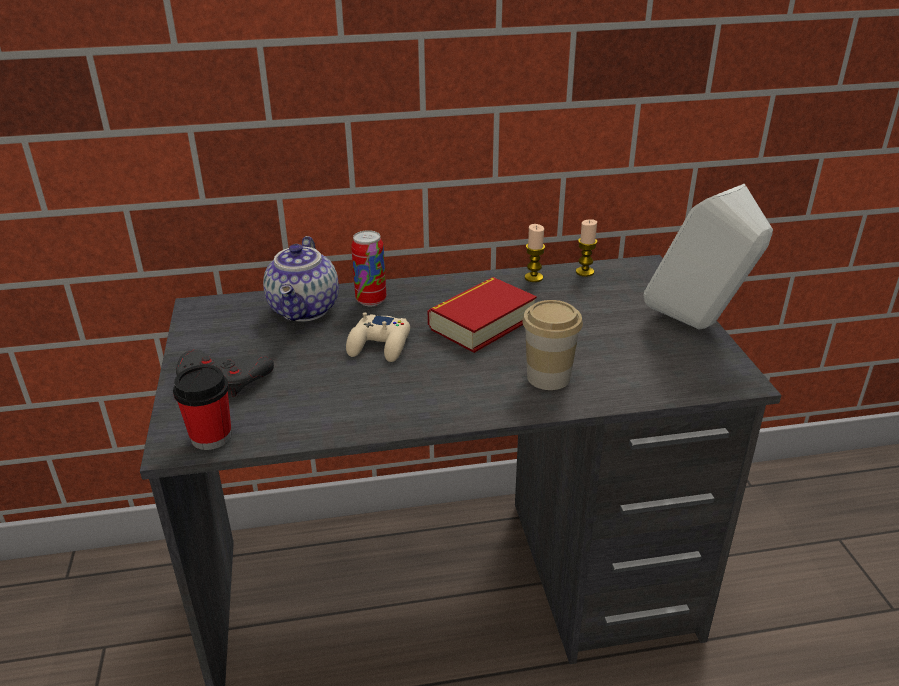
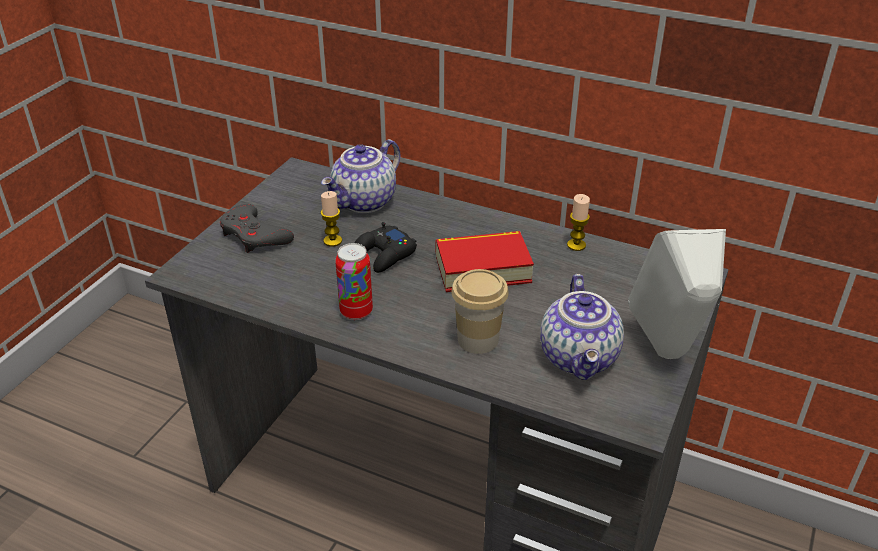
camera: 35 degrees right, 5 degrees up
cup [173,365,231,450] -> none
beige game controller [346,312,410,362] -> black game controller [354,222,417,273]
can [351,230,386,306] -> can moved to [335,243,373,320]
candle [576,219,597,277] -> candle moved to [321,191,342,247]
none -> teapot [540,274,624,380]

